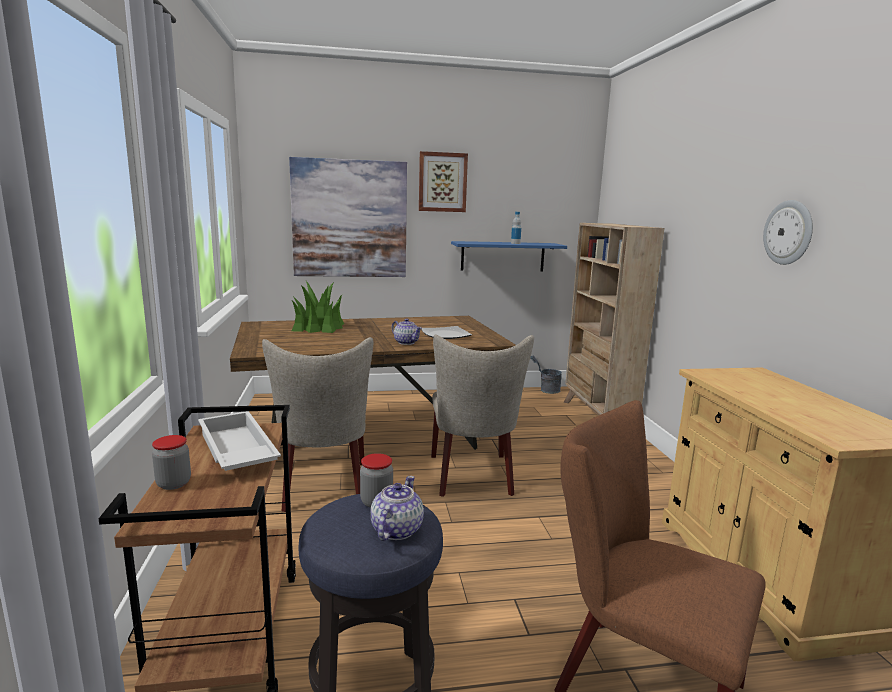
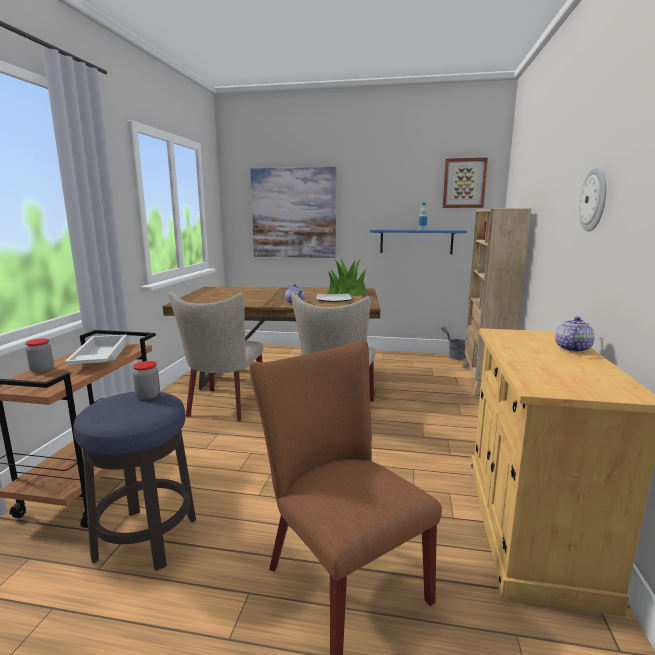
camera: 20 degrees right, 0 degrees up
potted plant [292,281,344,333] -> potted plant moved to [327,257,367,296]
teapot [371,476,424,541] -> teapot moved to [555,317,595,352]
picture [419,151,468,212] -> picture moved to [442,158,488,208]

